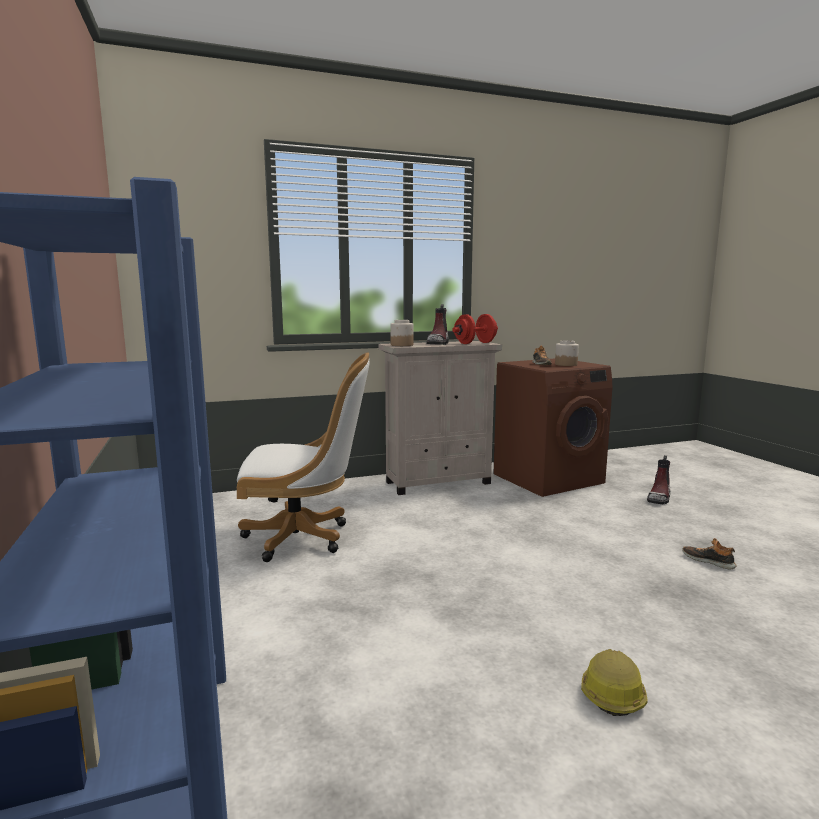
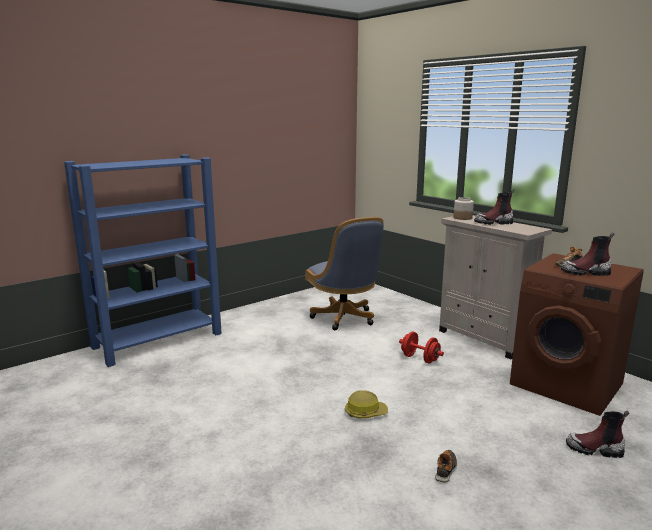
camera: 70 degrees right, 5 degrees up
white office chair [237,353,370,562] -> blue office chair [305,217,384,330]
red dumbbell [452,314,498,344] -> red dumbbell moved to [399,332,444,364]
jar [555,340,579,366] -> boot [561,233,615,276]
hard hat [581,649,648,716] -> hard hat moved to [345,390,388,418]

